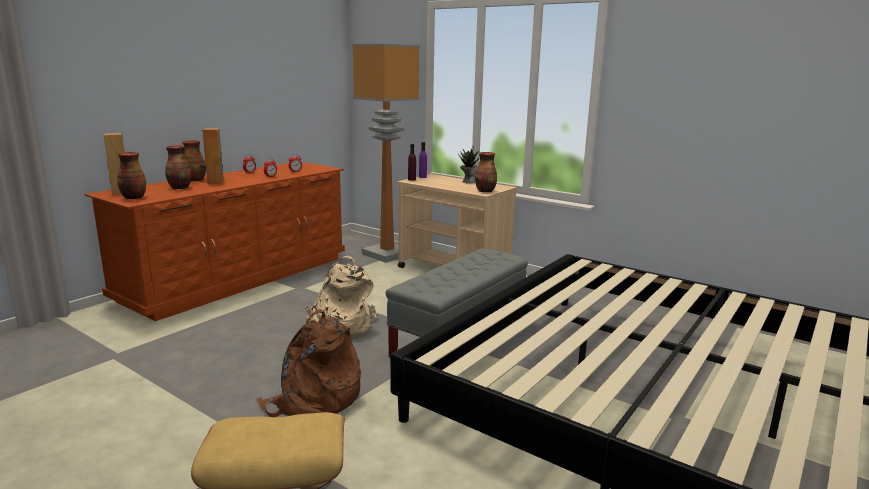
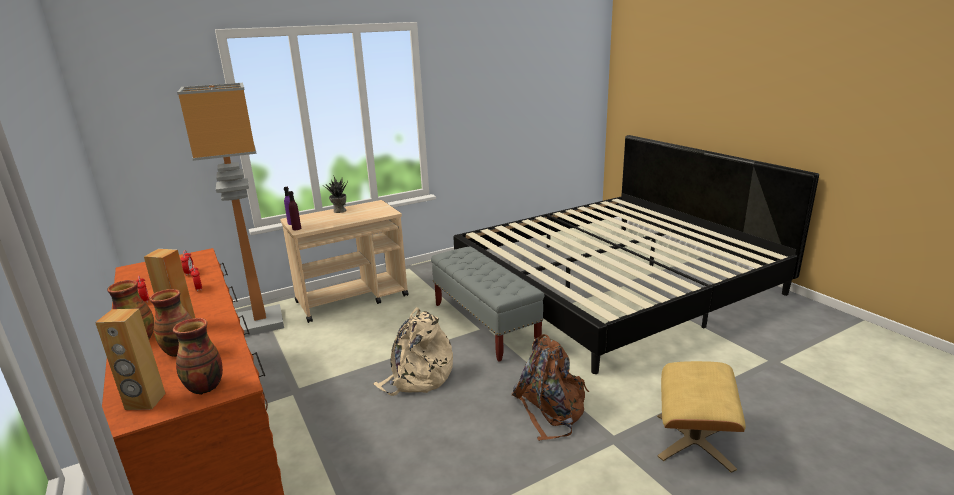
camera: 65 degrees left, 5 degrees up
vase [475,152,497,192] -> none

